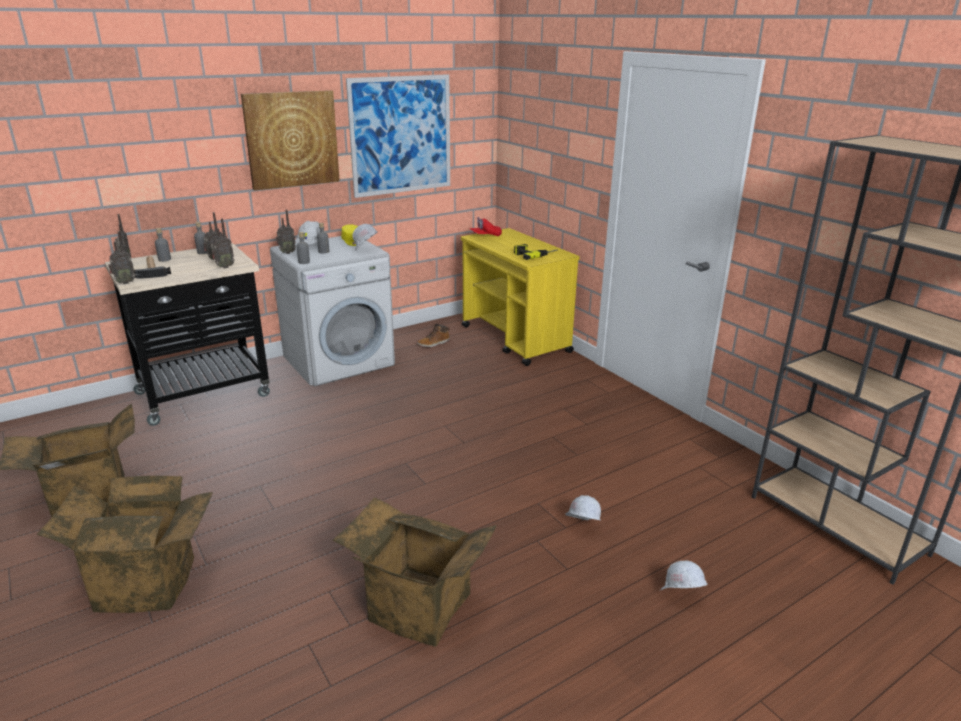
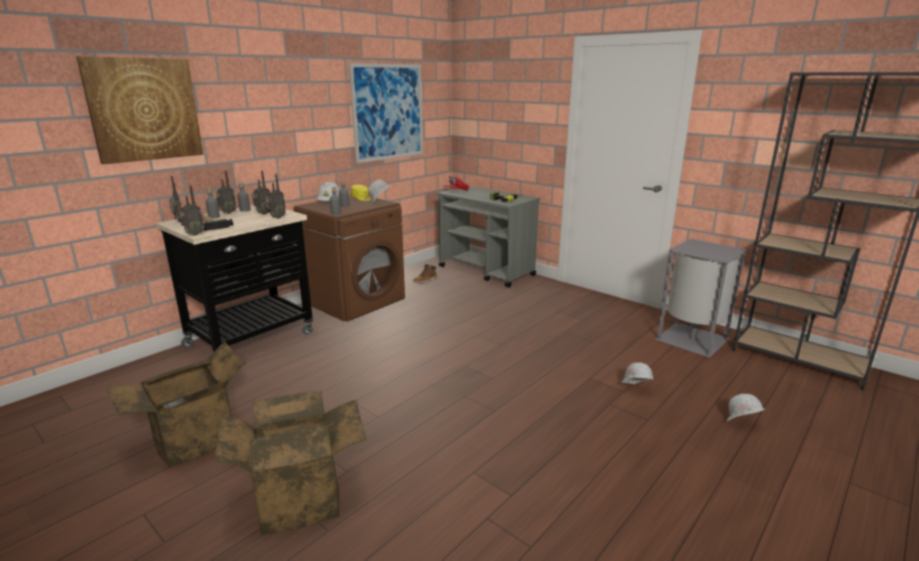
camera: 15 degrees left, 5 degrees down
picture [241,90,340,190] -> picture moved to [76,56,203,164]
white washing machine [270,236,395,386] -> brown washing machine [294,195,405,321]
radio [276,209,296,254] -> radio moved to [216,170,237,214]
cardboard box [333,497,497,647] -> none
yellow cart [461,228,580,366] -> grey cart [437,186,540,288]
none -> grey trash can [655,239,747,358]

